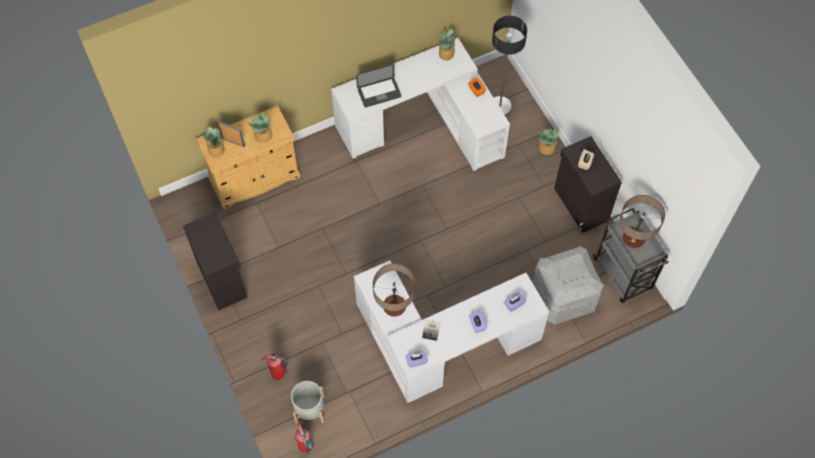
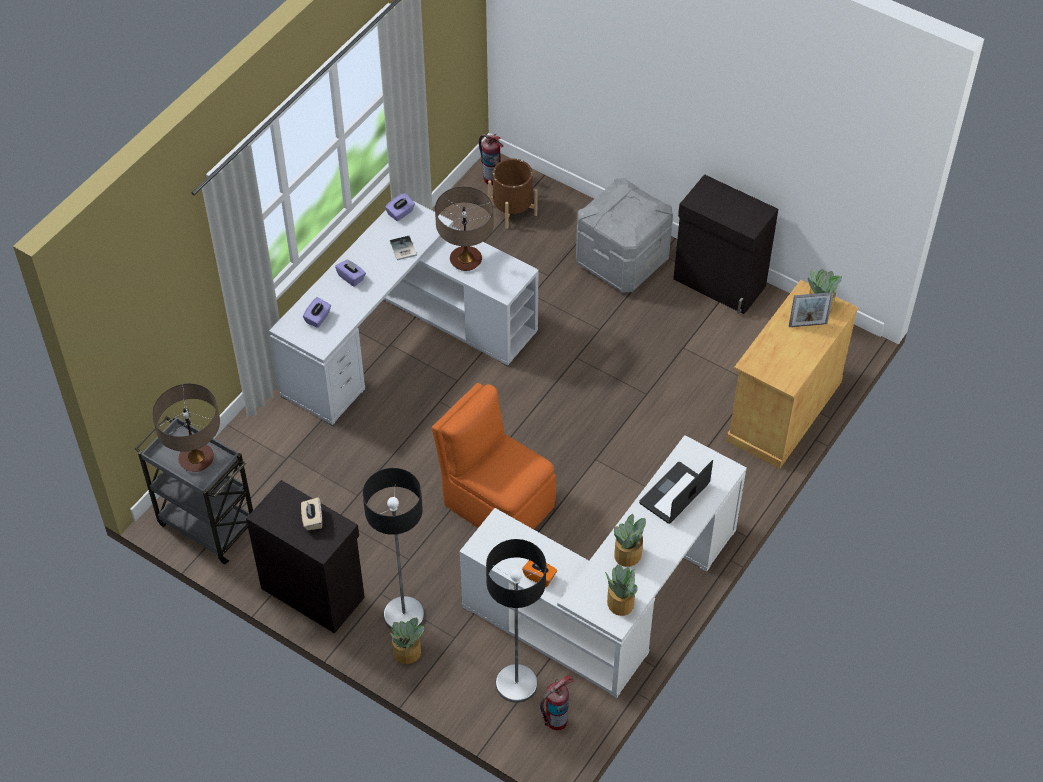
camera: 150 degrees right, 10 degrees down
potted plant [248,113,272,143] -> potted plant moved to [614,514,646,567]
fire extinguisher [262,354,288,380] -> fire extinguisher moved to [540,675,574,730]
grey planter [291,381,324,423] -> brown planter [488,159,538,229]
grey storage box [532,246,604,325] -> grey storage box moved to [576,178,673,293]
none -> floor lamp [363,468,425,630]
none -> orange chair [432,383,556,529]

